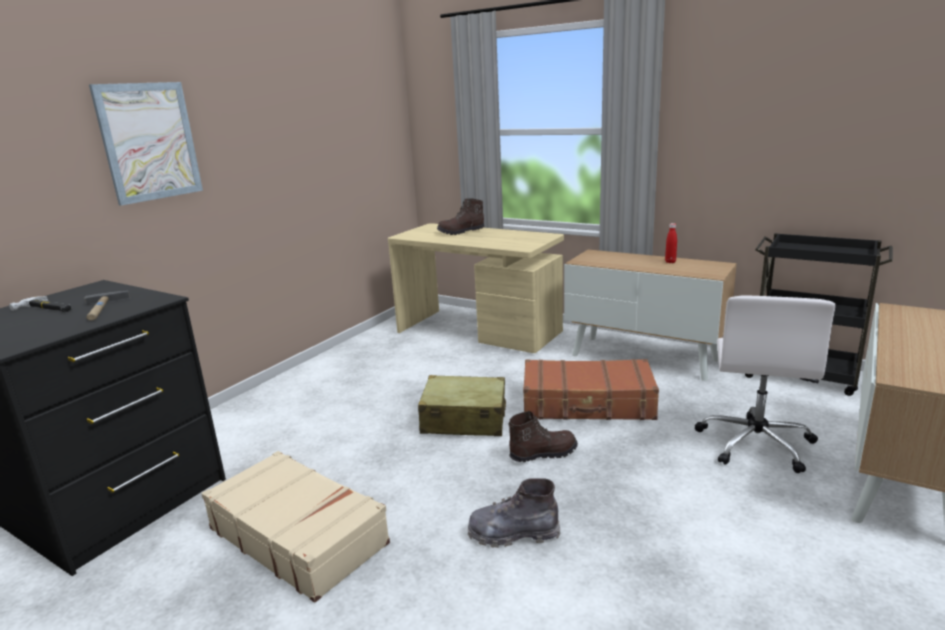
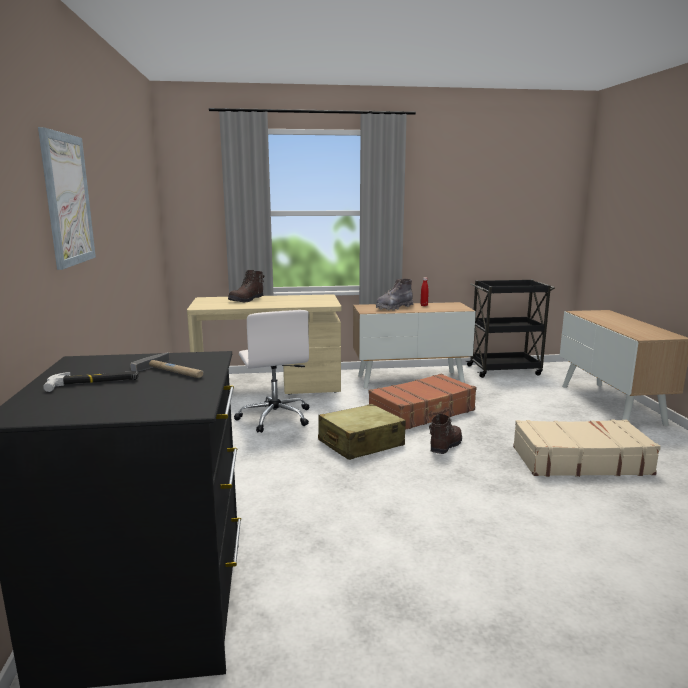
camera: 40 degrees left, 5 degrees down
beige suitcase [201,451,390,603] -> beige suitcase moved to [513,419,661,477]
grey boot [468,478,560,548] -> grey boot moved to [376,279,413,310]
white office chair [695,295,836,473] -> white office chair moved to [234,310,309,433]

